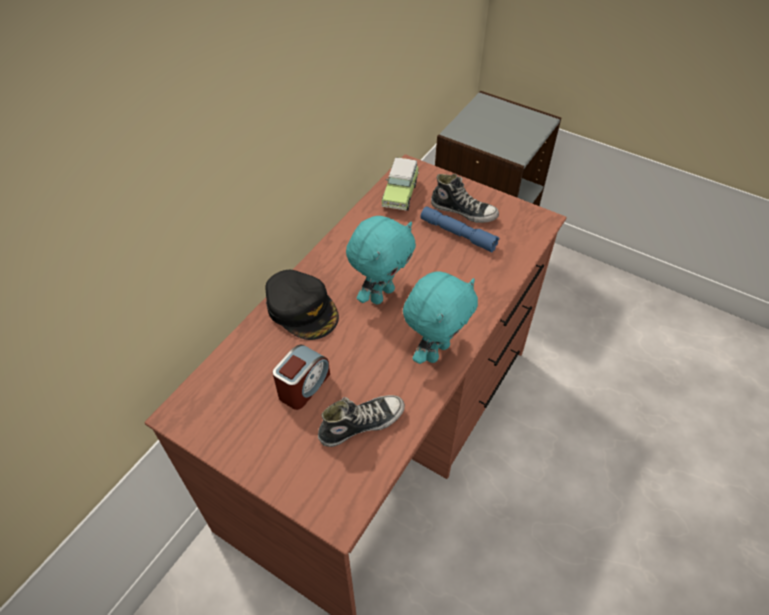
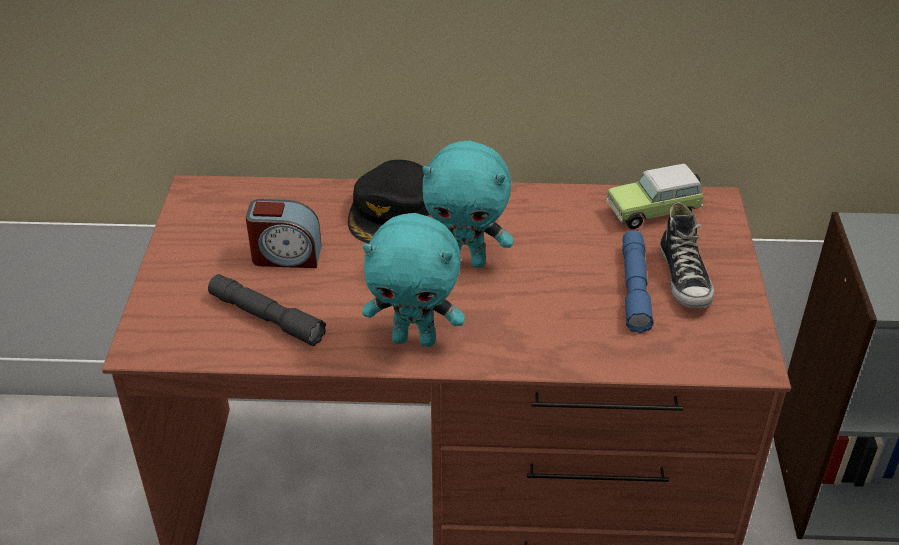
camera: 60 degrees right, 10 degrees down
shoe [318,395,405,447] -> grey flashlight [208,274,326,346]

